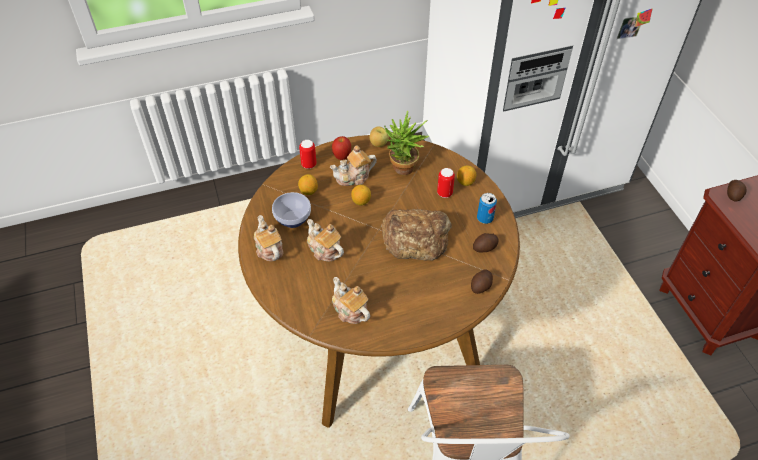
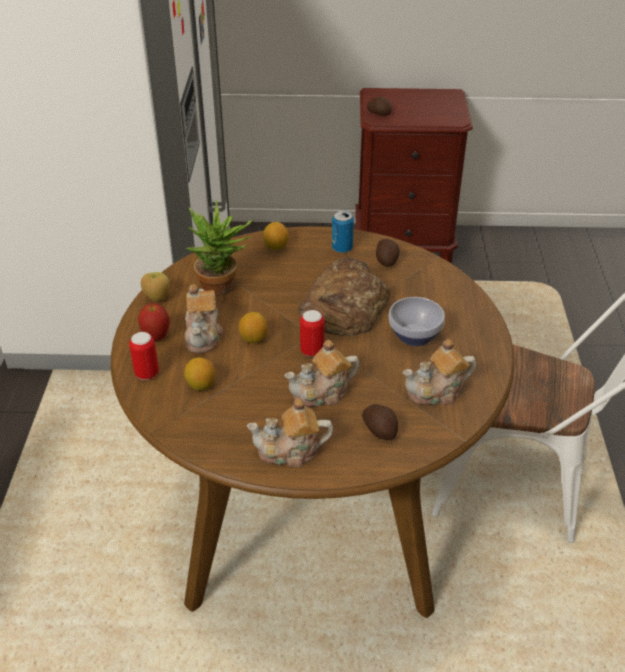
camera: 70 degrees left, 10 degrees down
bowl [272,192,311,228] -> bowl moved to [389,297,445,346]
can [437,168,455,198] -> can moved to [300,310,325,357]
potato [471,269,493,294] -> potato moved to [362,404,398,440]

